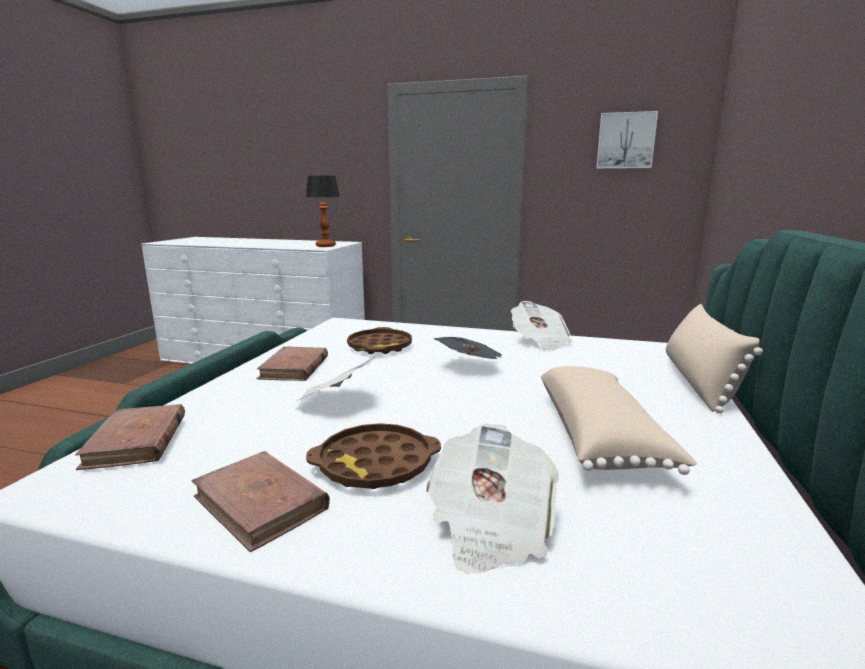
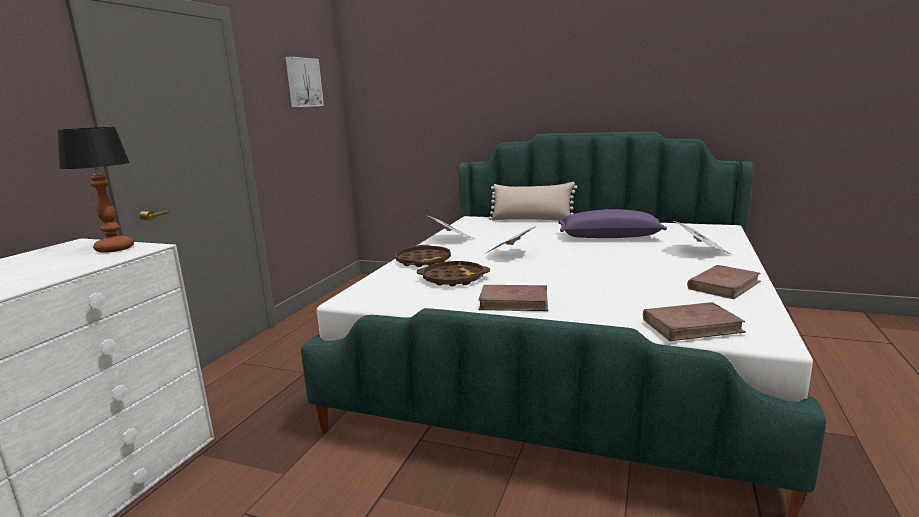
camera: 85 degrees left, 0 degrees up
newspaper [292,357,374,404] -> none
brown tray [306,423,441,489] -> brown tray moved to [396,245,451,267]
beige pillow [541,366,697,475] -> purple pillow [558,209,667,238]

